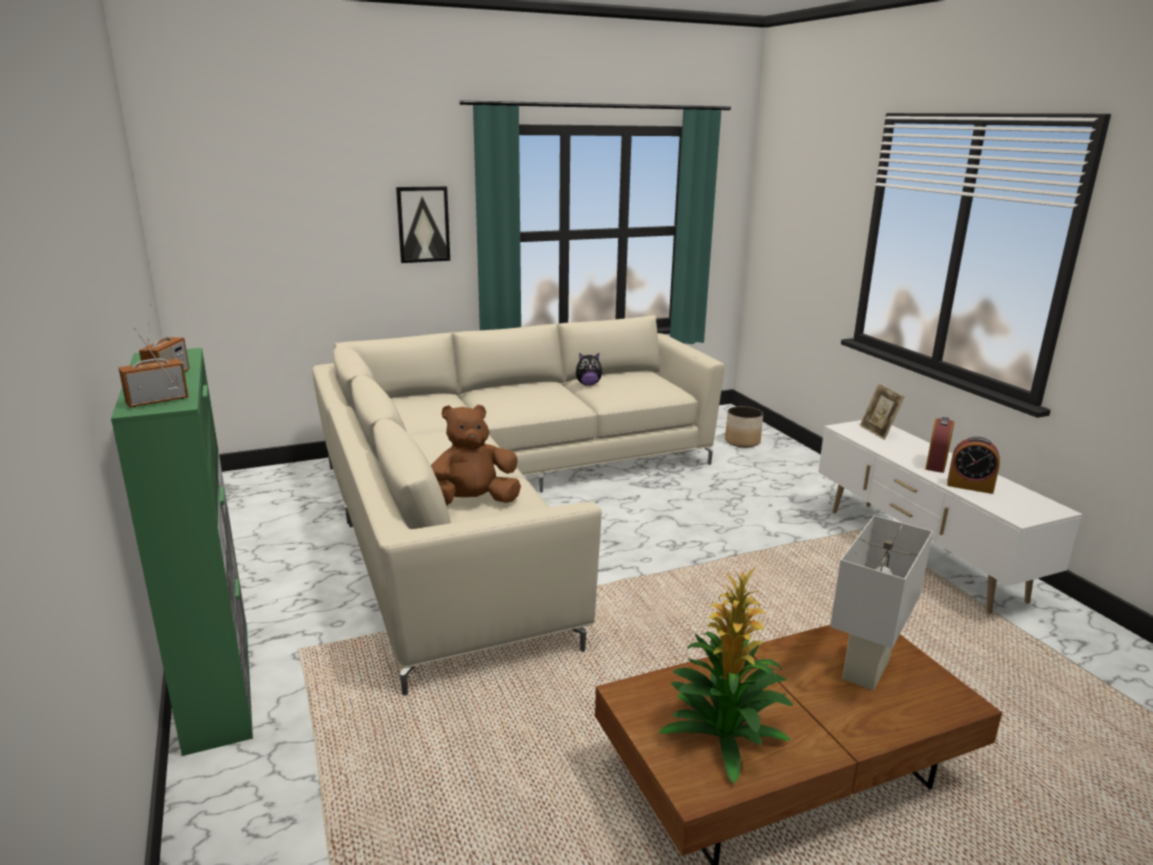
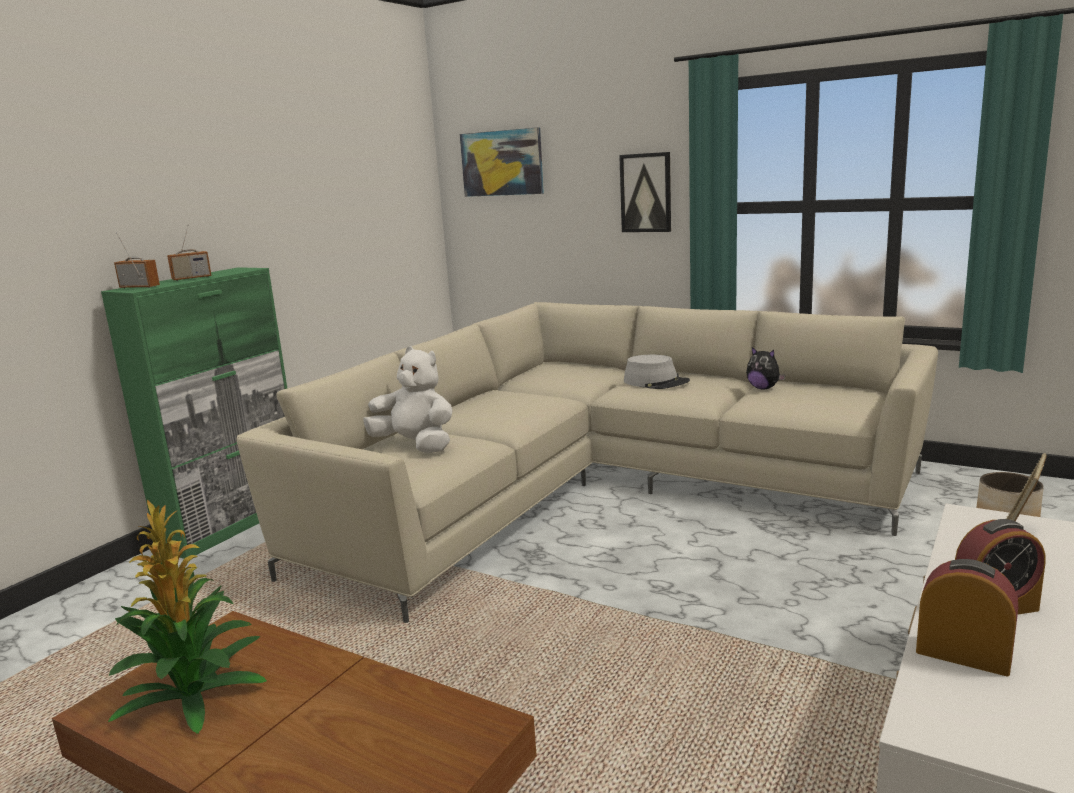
camera: 55 degrees right, 5 degrees down
brown plush toy [431,404,521,506] -> white plush toy [363,346,453,453]
white table lamp [830,515,933,691] -> none
alarm clock [947,437,1000,494] -> alarm clock turned 135 degrees clockwise [916,559,1018,676]
none -> picture [460,127,544,197]
none -> grey hat [624,355,690,389]

